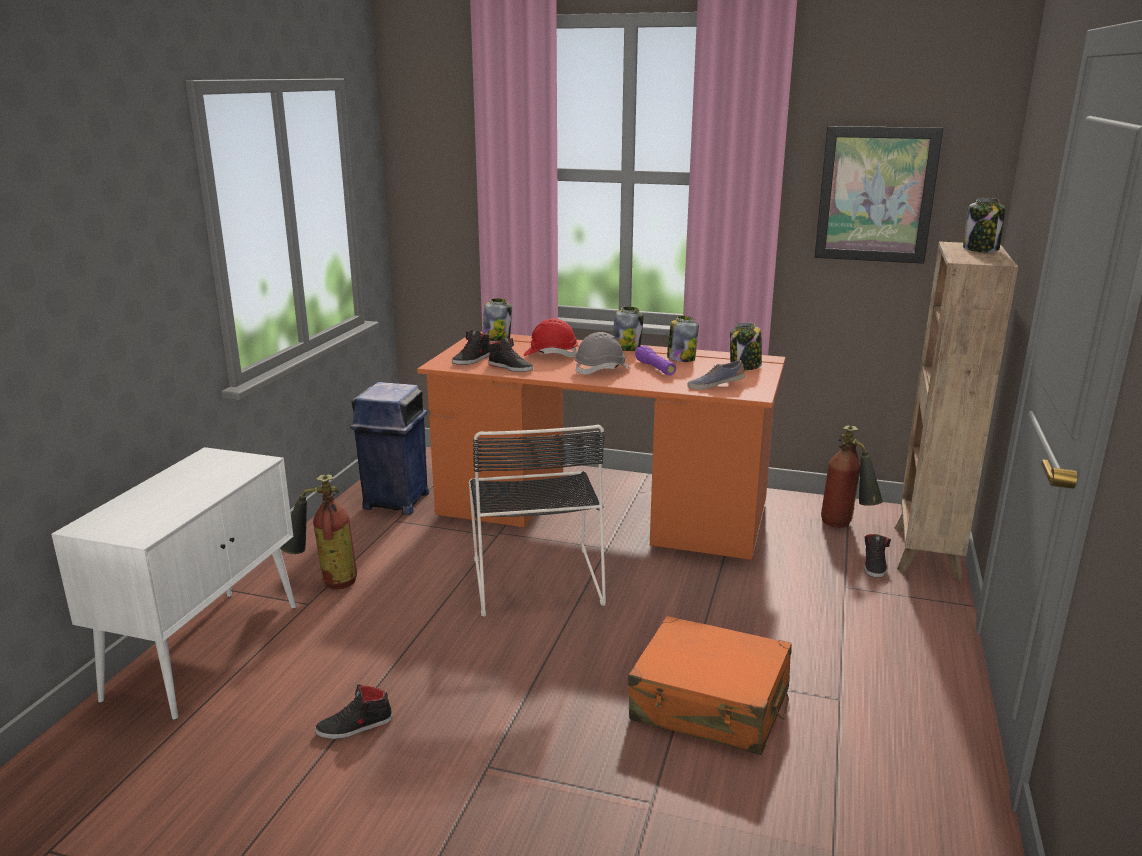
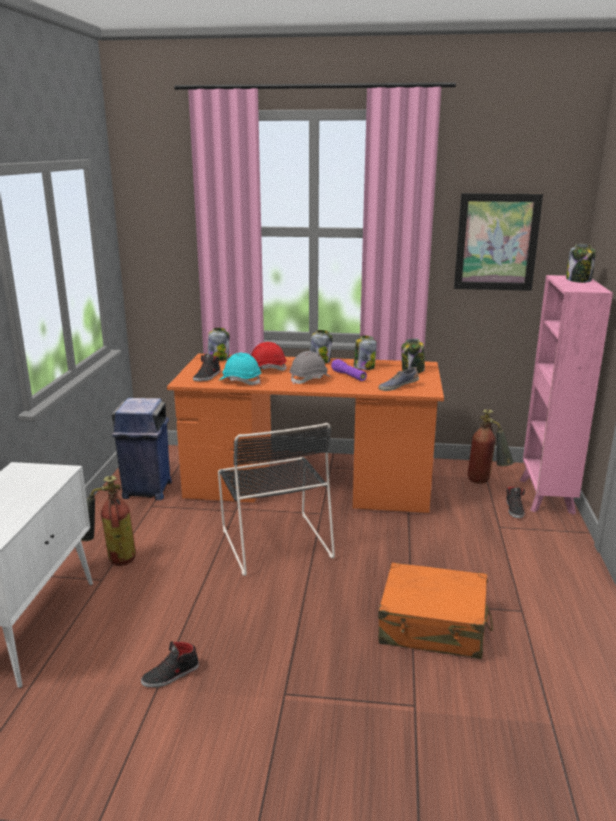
camera: 10 degrees left, 0 degrees up
black shoe [488,337,533,372] -> turquoise hard hat [218,353,261,385]
brown bookcase [895,242,1018,580] -> pink bookcase [519,275,613,515]

